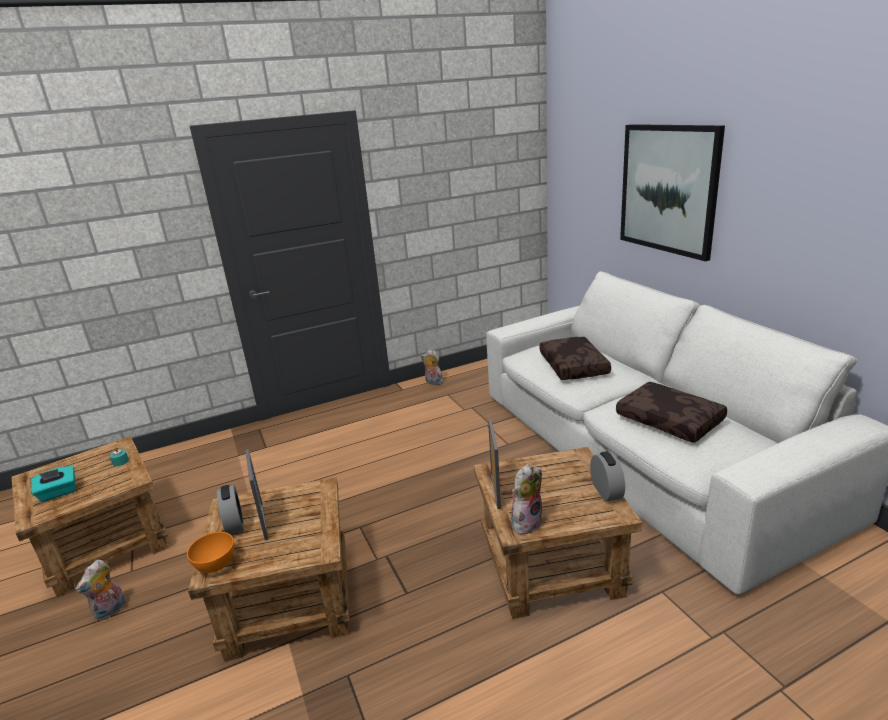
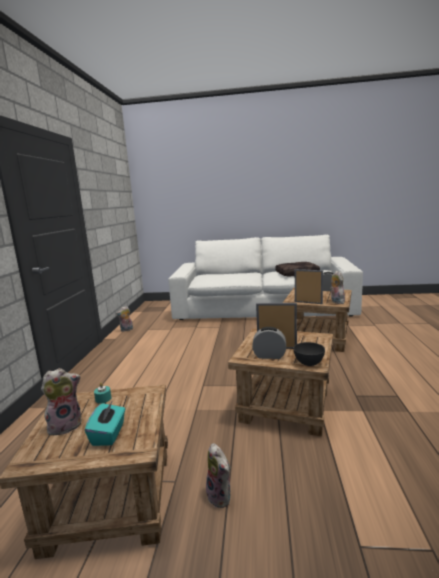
camera: 60 degrees left, 10 degrees down
orange bowl [187,532,234,573] -> grey bowl [294,342,325,366]
brown pillow [539,337,611,380] -> none
picture [620,124,725,261] -> none
none -> plush toy [41,368,82,435]

